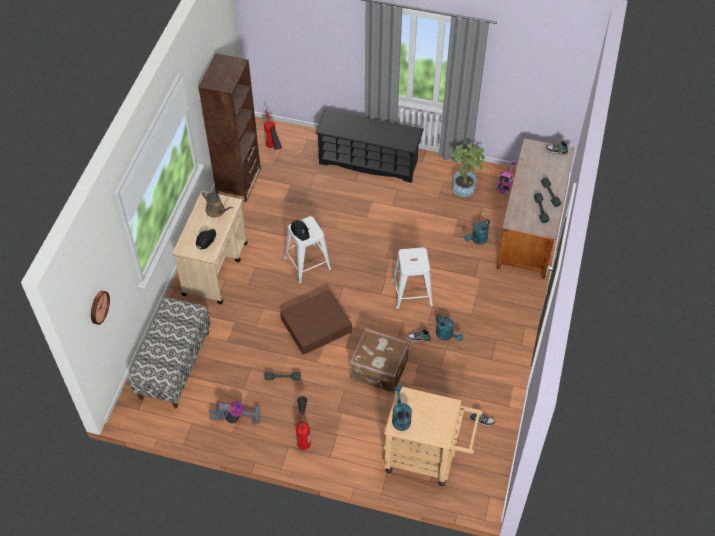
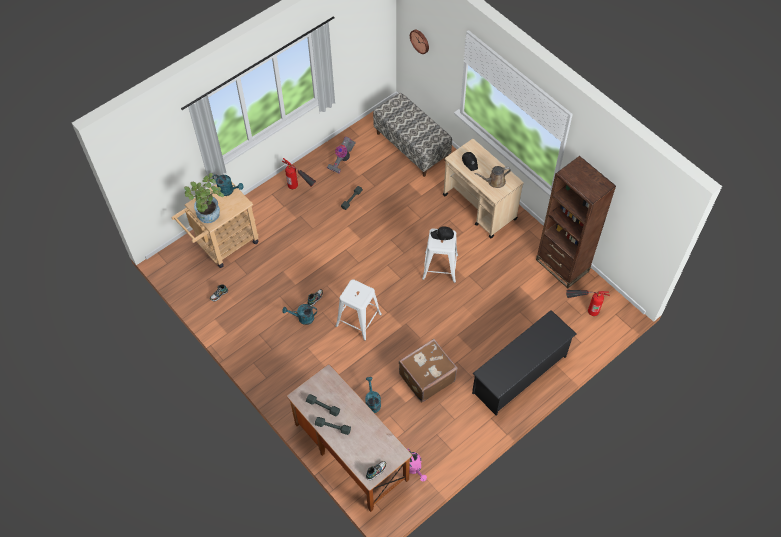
camera: 125 degrees right, 5 degrees up
brown storage box [280,290,352,355] -> none
brown suitcase [350,328,410,393] -> brown suitcase moved to [399,339,458,402]
potted plant [451,144,485,197] -> potted plant moved to [184,173,224,223]

